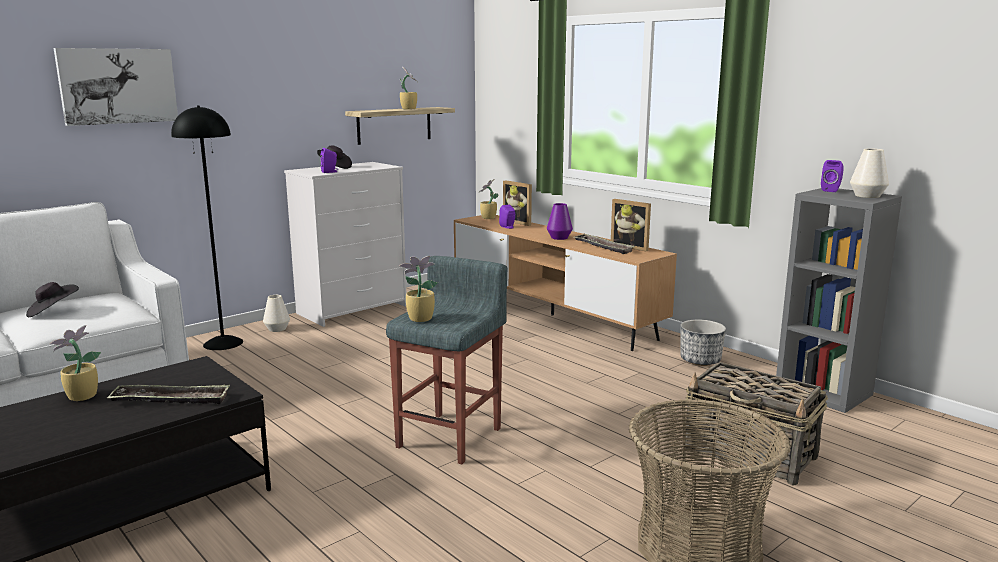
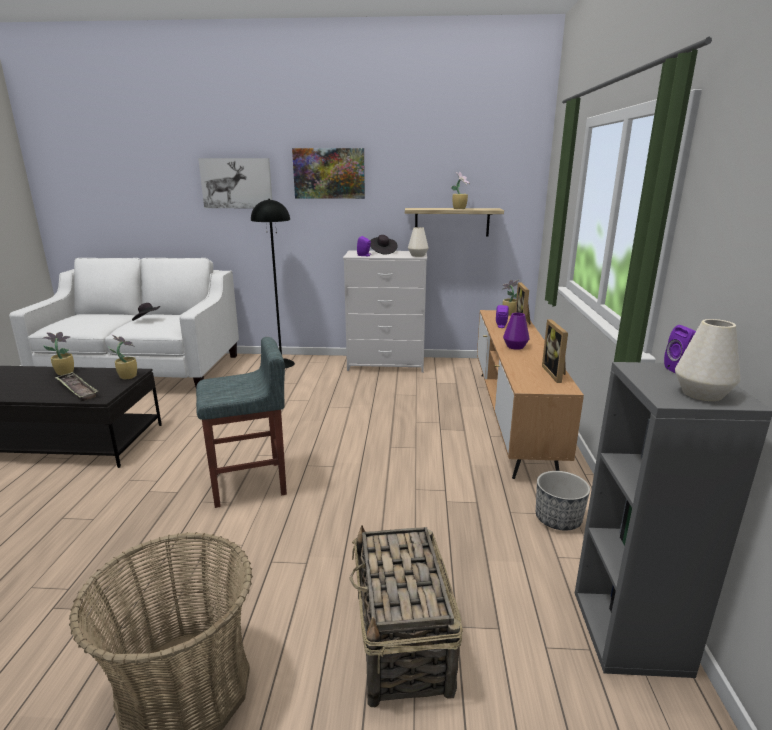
camera: 45 degrees right, 5 degrees up
white vase [263,295,290,332] -> white vase moved to [408,227,429,257]
potted plant [399,256,438,322] -> potted plant moved to [108,334,137,379]
tray [574,234,635,254] -> none
none -> picture [292,148,365,199]

